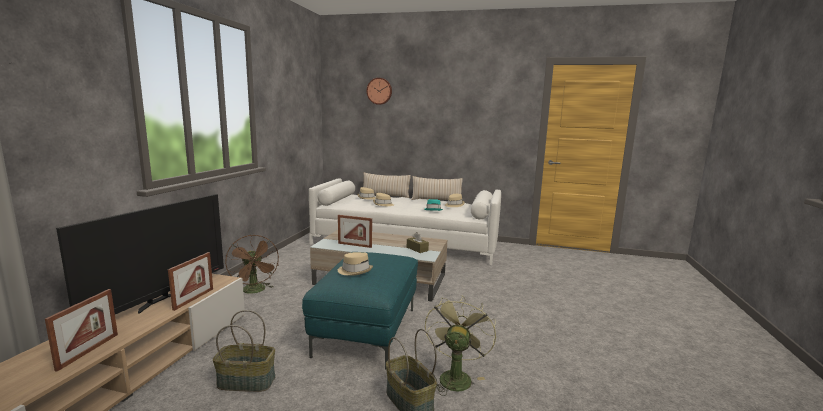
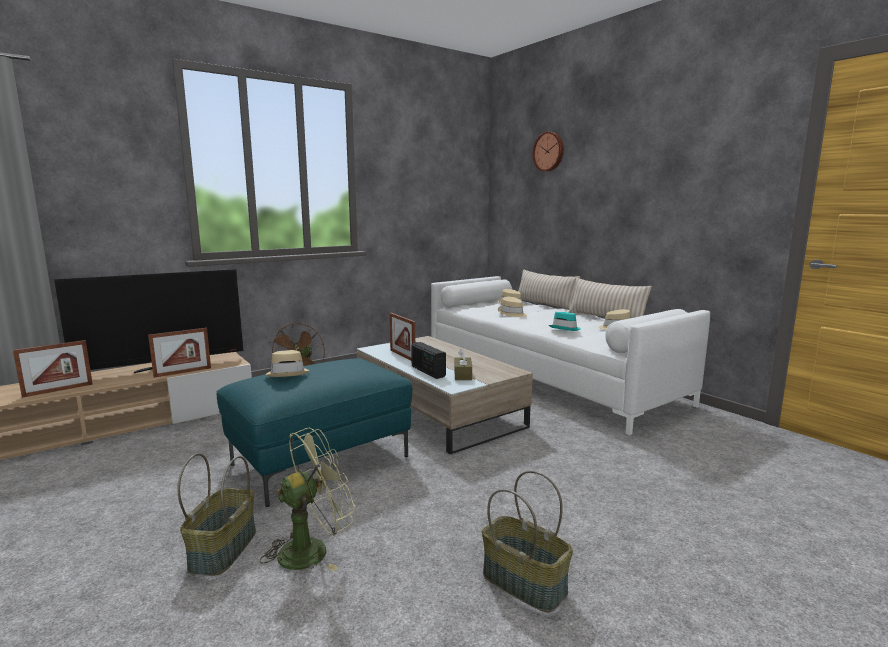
camera: 40 degrees right, 0 degrees up
basket [213,310,275,392] -> basket moved to [482,470,573,612]
none -> radio [411,342,446,379]

